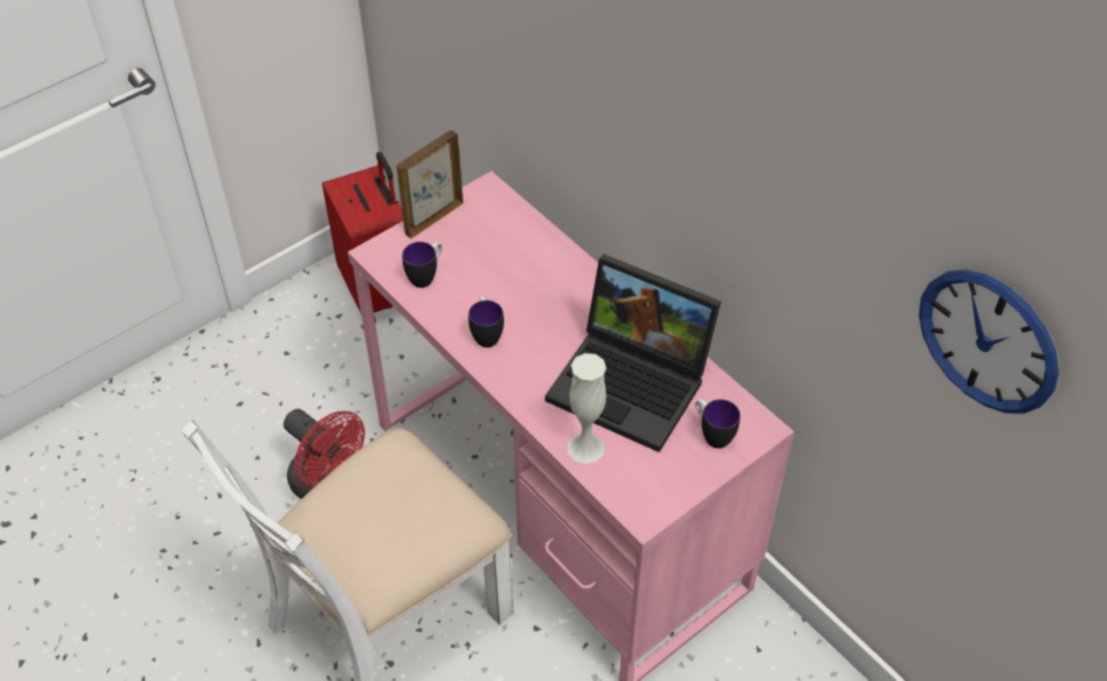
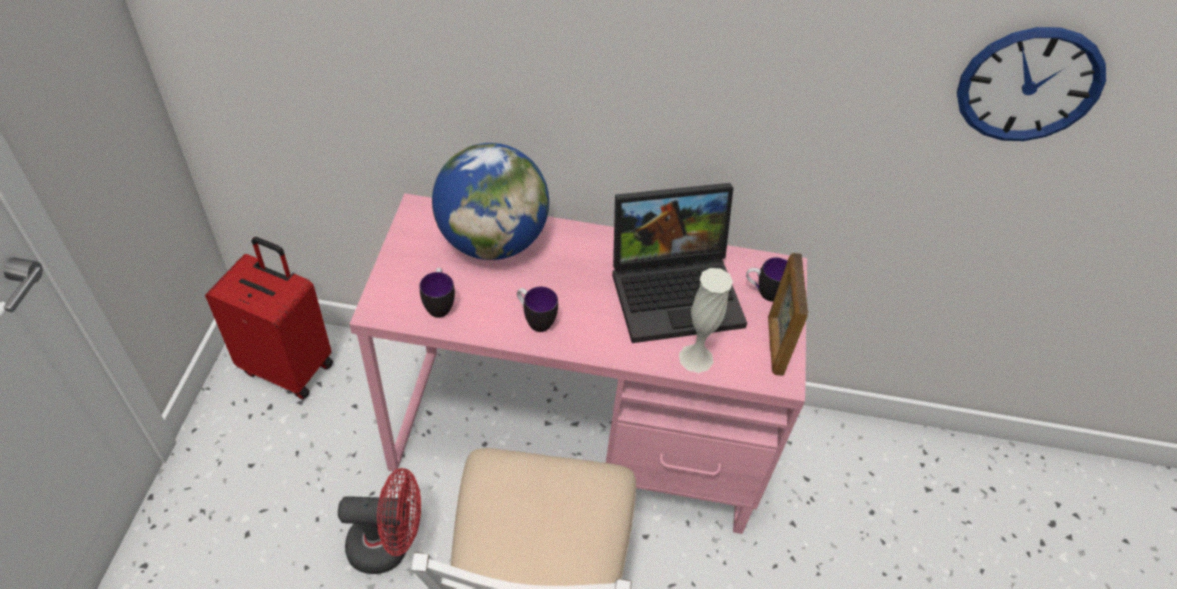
camera: 45 degrees left, 0 degrees up
picture frame [397,130,463,239] -> picture frame moved to [768,253,808,375]
none -> globe [432,143,549,260]

